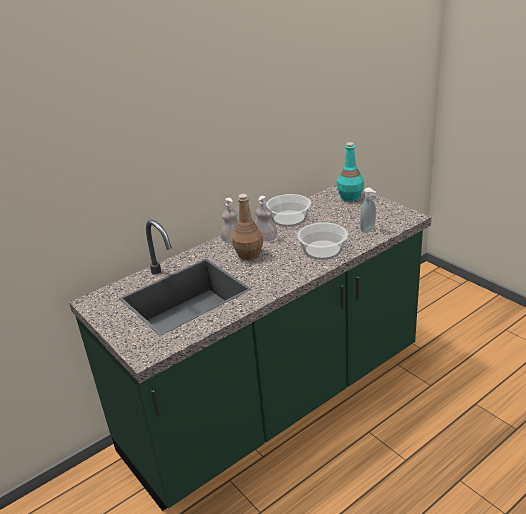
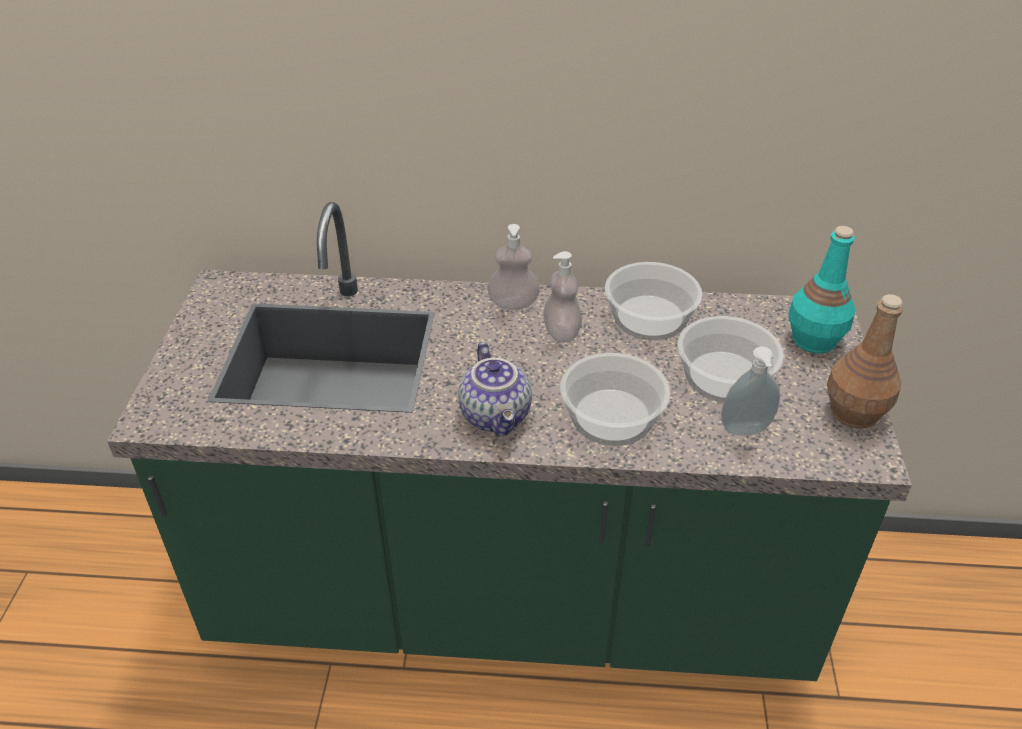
camera: 40 degrees right, 10 degrees up
brown bottle [232,194,263,260] -> brown bottle moved to [827,294,903,429]
none -> teapot [458,342,532,436]
none -> bowl [678,316,784,403]

